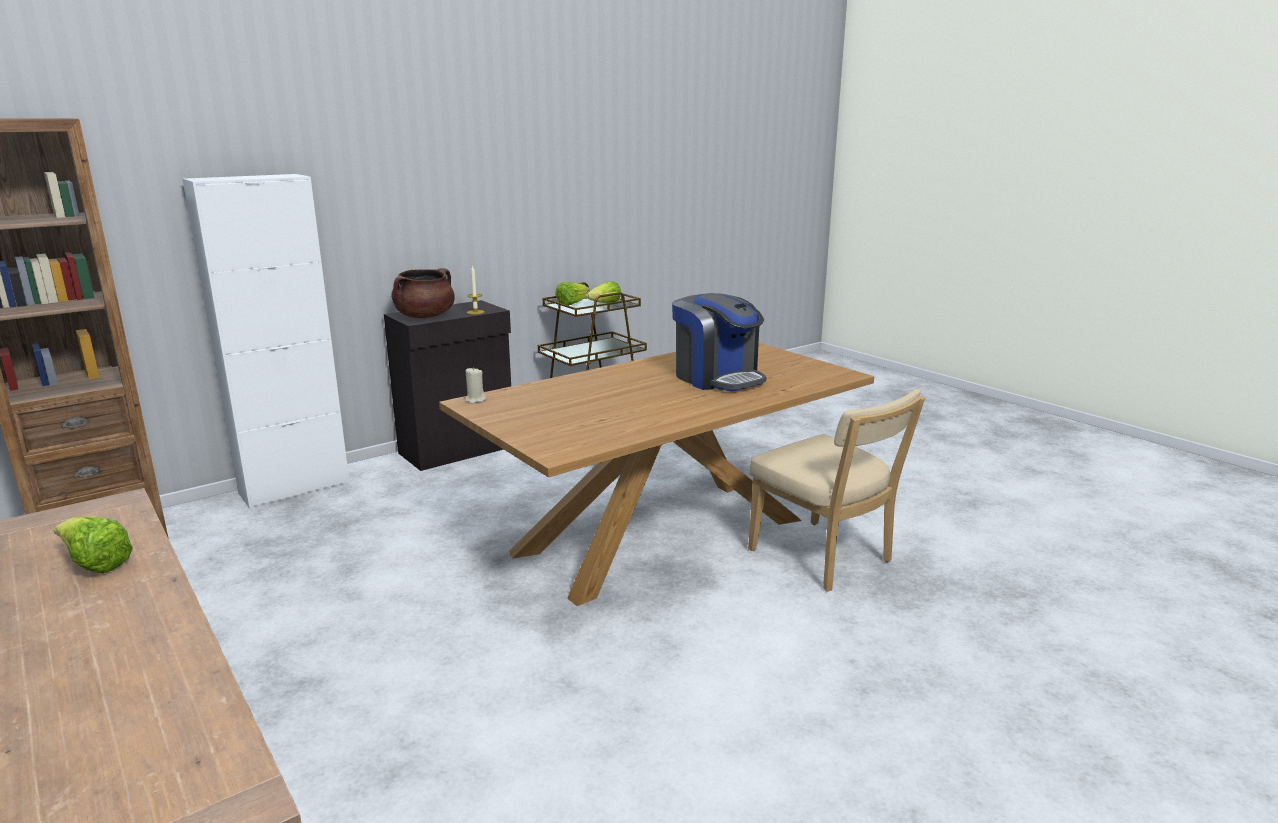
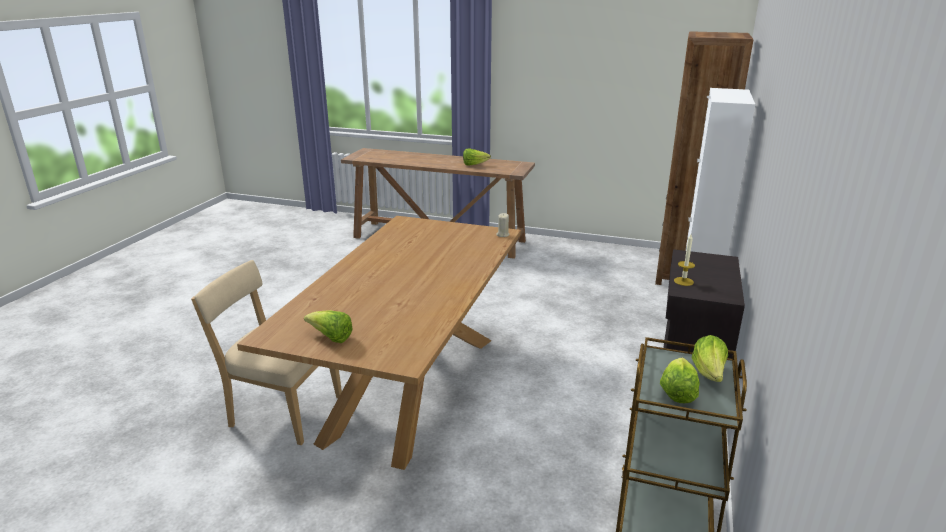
camera: 145 degrees right, 5 degrees up
brown cooking pot [391,268,455,318] -> none
coffee machine [672,293,767,391] -> none
none -> lettuce [304,310,353,343]

